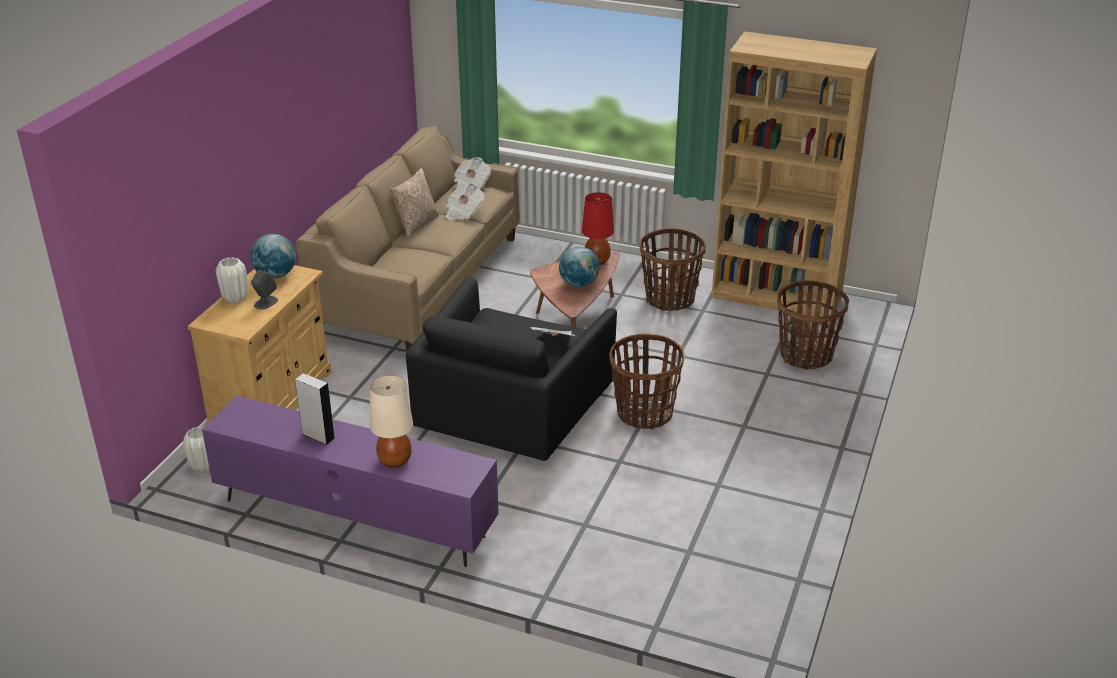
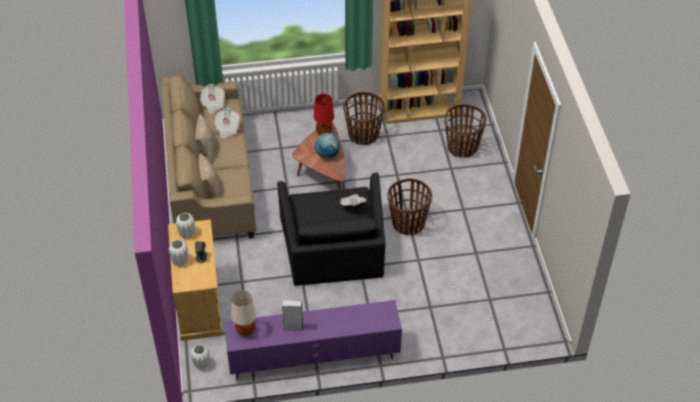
camera: 30 degrees left, 15 degrees up
globe [250,234,296,279] -> white vase [176,212,195,239]
beige table lamp [370,375,413,468] -> beige table lamp moved to [231,291,256,336]
none -> pillow [199,154,220,198]

